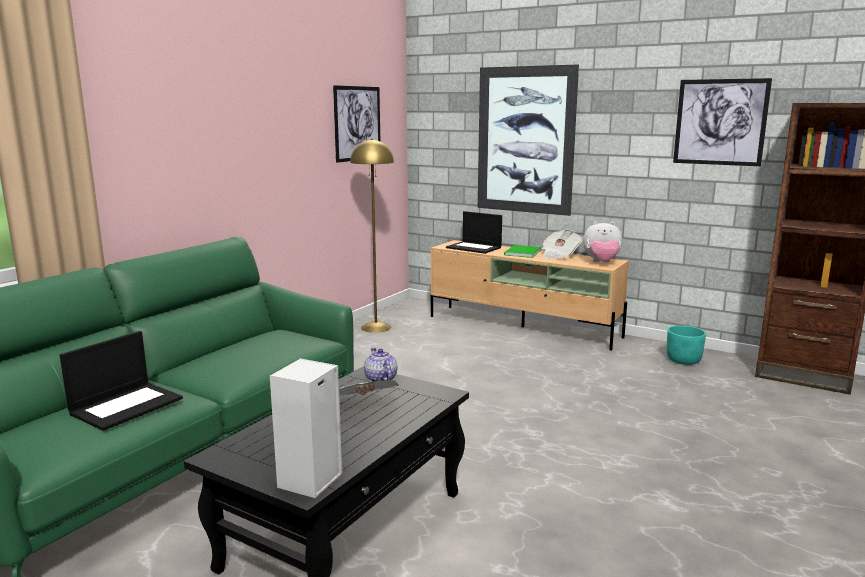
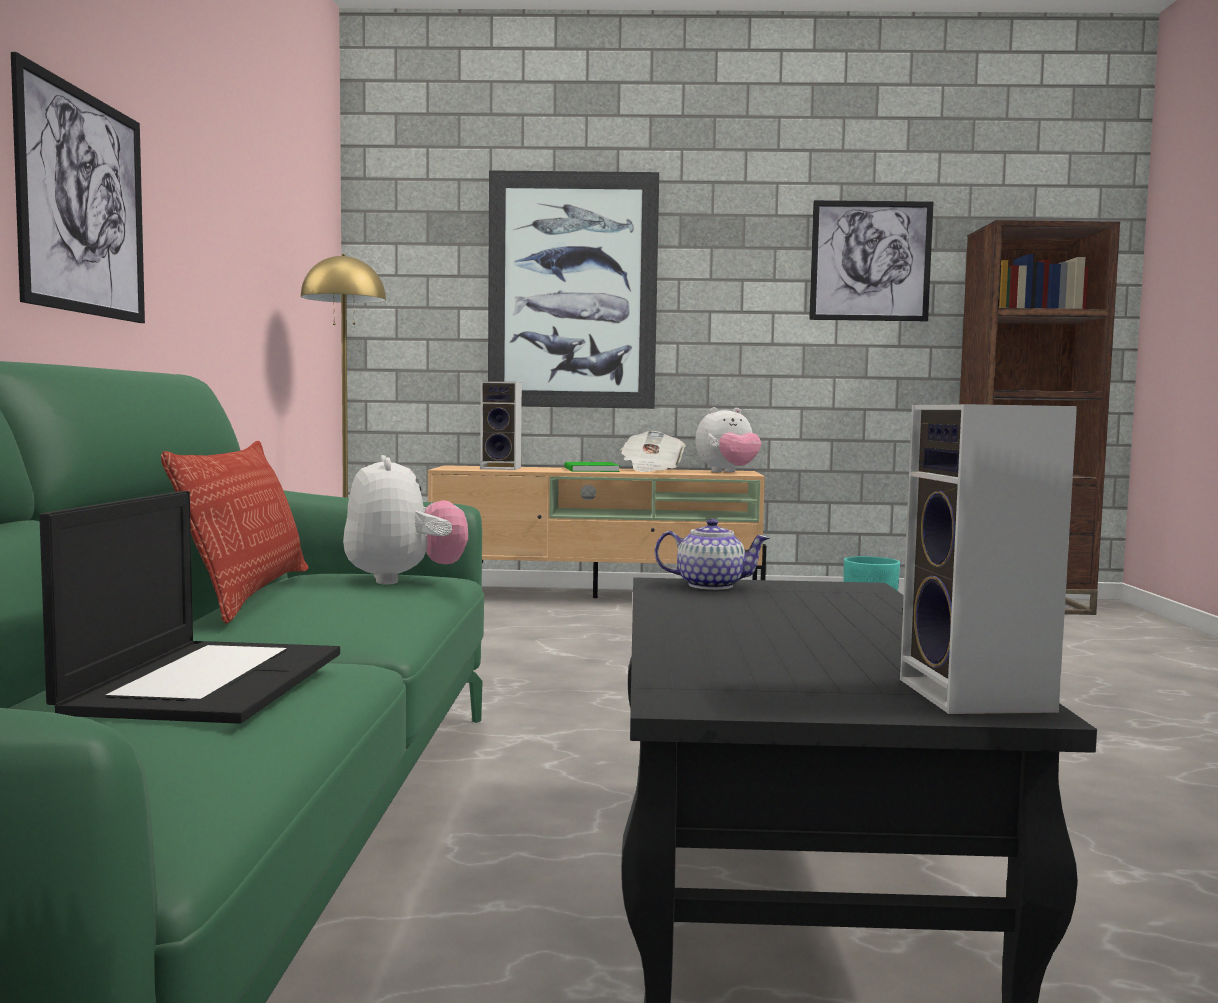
camera: 30 degrees left, 10 degrees down
picture [333,85,380,163] -> picture moved to [11,52,145,323]
newspaper [339,380,398,396] -> none
teapot [364,348,397,381] -> teapot turned 150 degrees clockwise [655,519,770,590]
laptop [446,211,502,254] -> speaker [480,381,522,470]
none -> pillow [161,441,308,624]
none -> plush toy [343,455,468,585]

